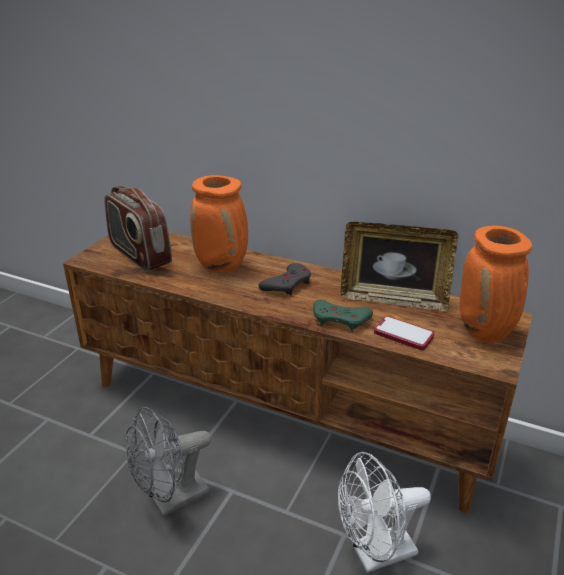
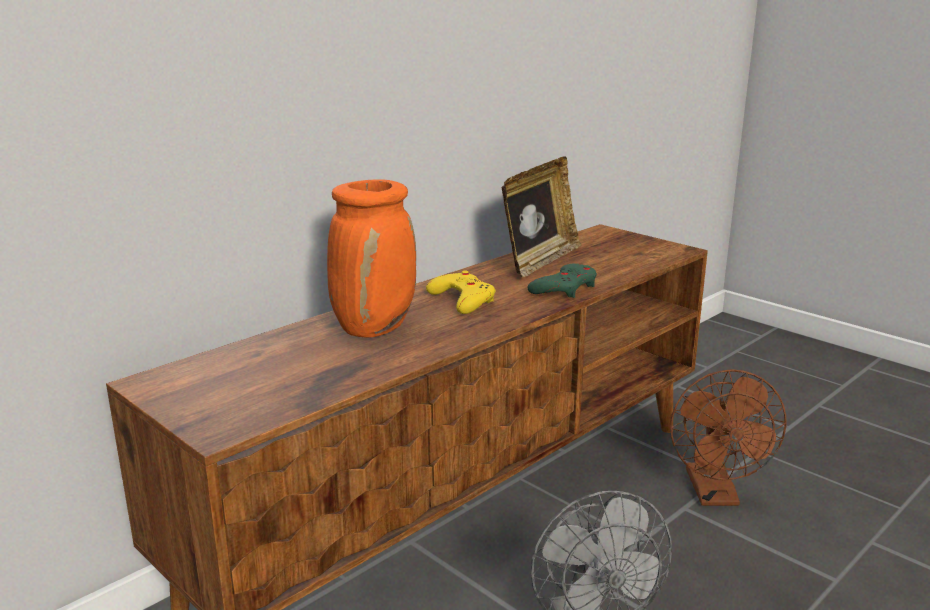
camera: 70 degrees left, 10 degrees down
radio [104,186,172,271] -> none
grey game controller [259,263,311,295] -> yellow game controller [426,270,496,314]
white fan [338,452,431,573] -> brown fan [670,369,787,506]
phone [374,316,434,350] -> none
orange vase [460,226,532,343] -> none

